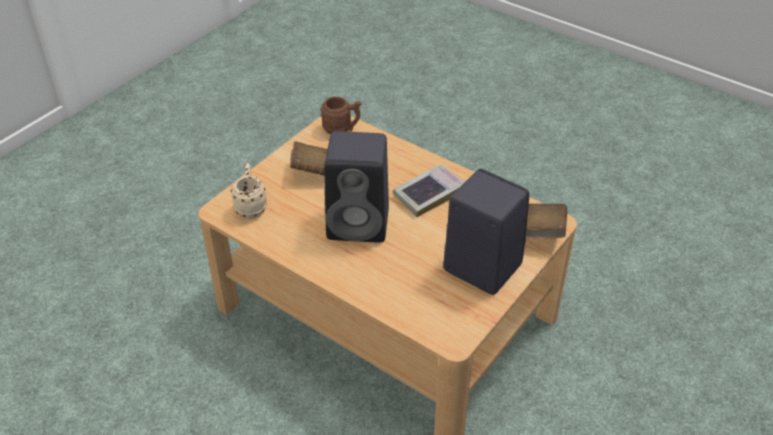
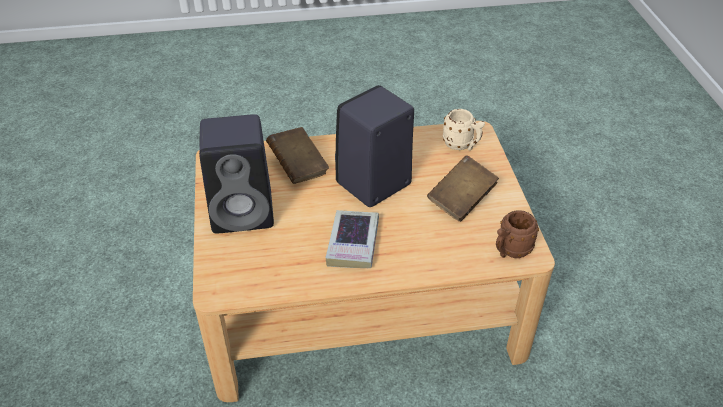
camera: 135 degrees right, 0 degrees up
brown book [526,203,567,239] -> brown book moved to [266,127,329,184]

